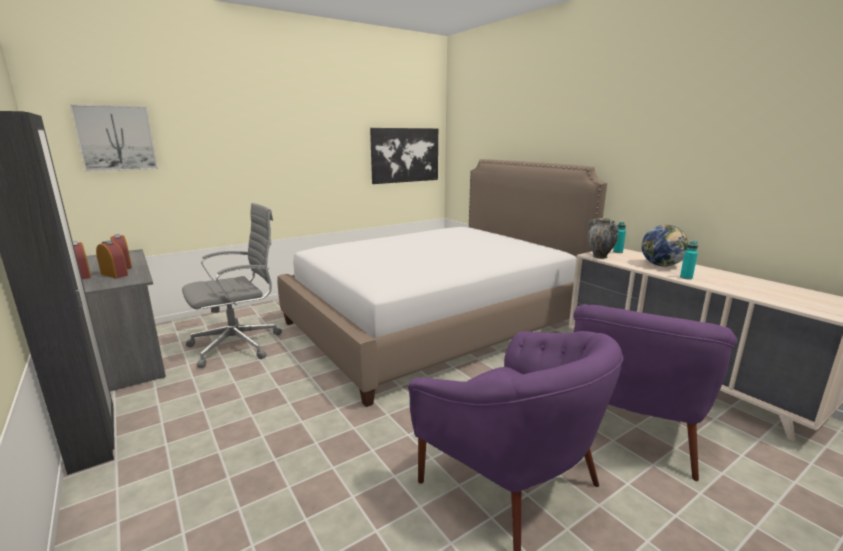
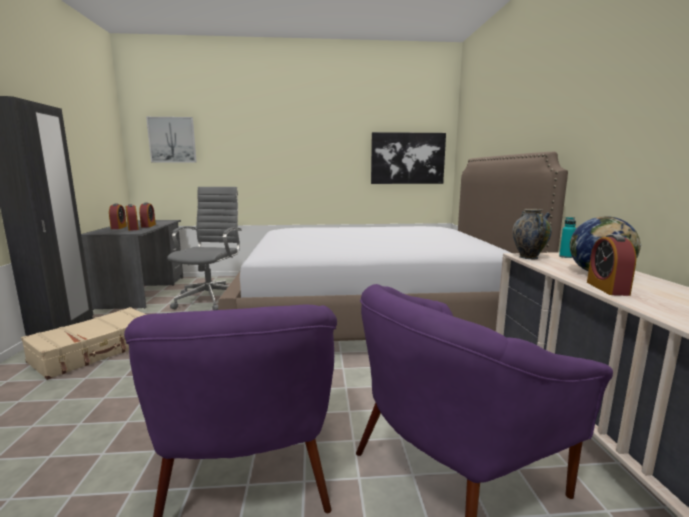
camera: 30 degrees right, 5 degrees down
grey office chair [182,203,282,368] -> grey office chair turned 75 degrees counterclockwise [167,187,242,310]
turquoise bottle [680,241,698,279] -> alarm clock [587,234,636,296]
none -> beige suitcase [21,307,147,380]

